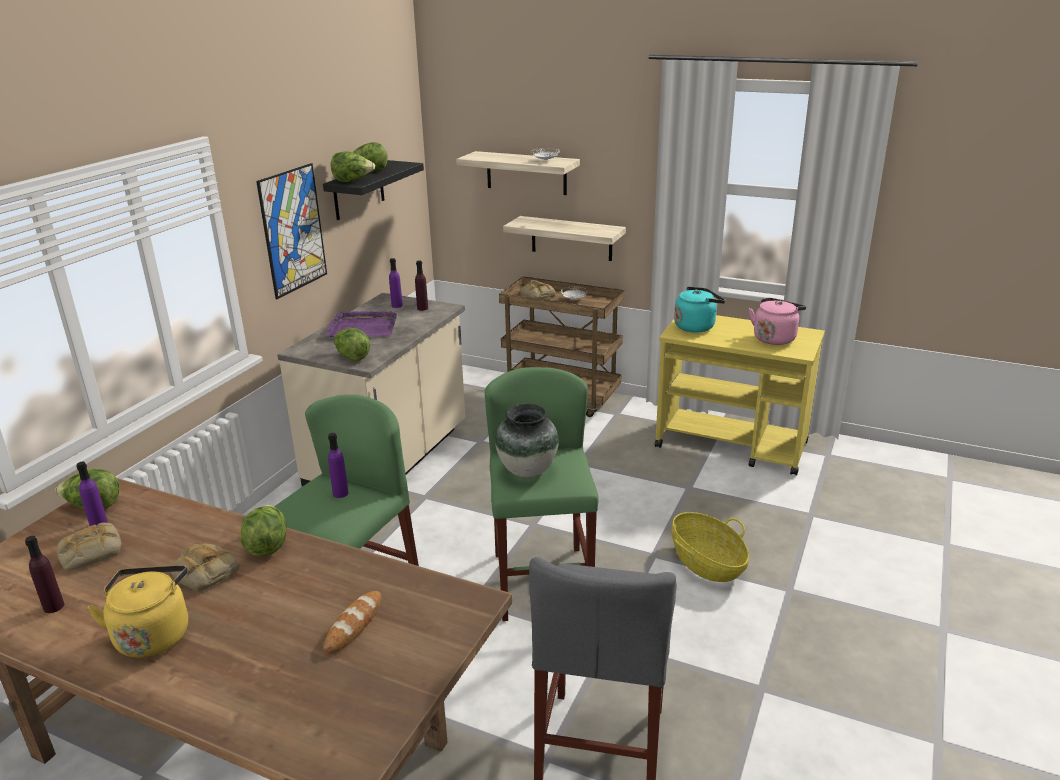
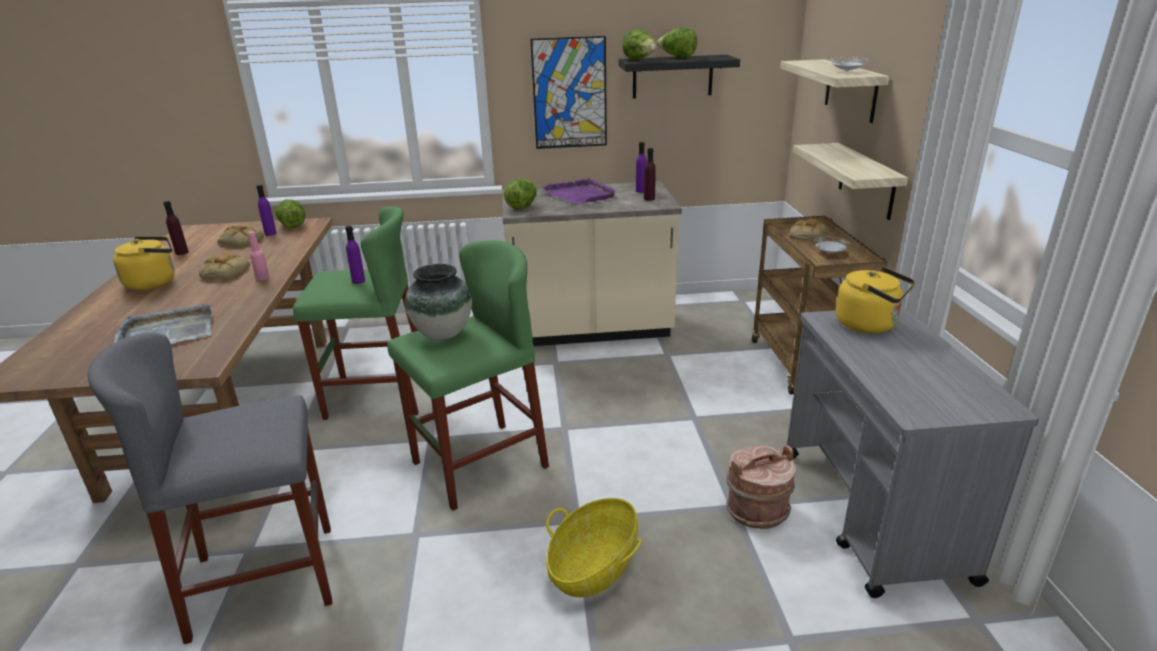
camera: 60 degrees right, 0 degrees up
lettuce [241,505,286,557] -> pink bottle [248,231,269,280]
bread [323,591,382,655] -> grey tray [114,304,212,344]
yellow cart [654,315,825,476] -> grey cart [787,306,1039,598]
turquoise kettle [674,286,725,333] -> yellow kettle [836,267,915,333]
pink kettle [749,298,806,345] -> none
none -> brown bucket [726,445,796,529]

